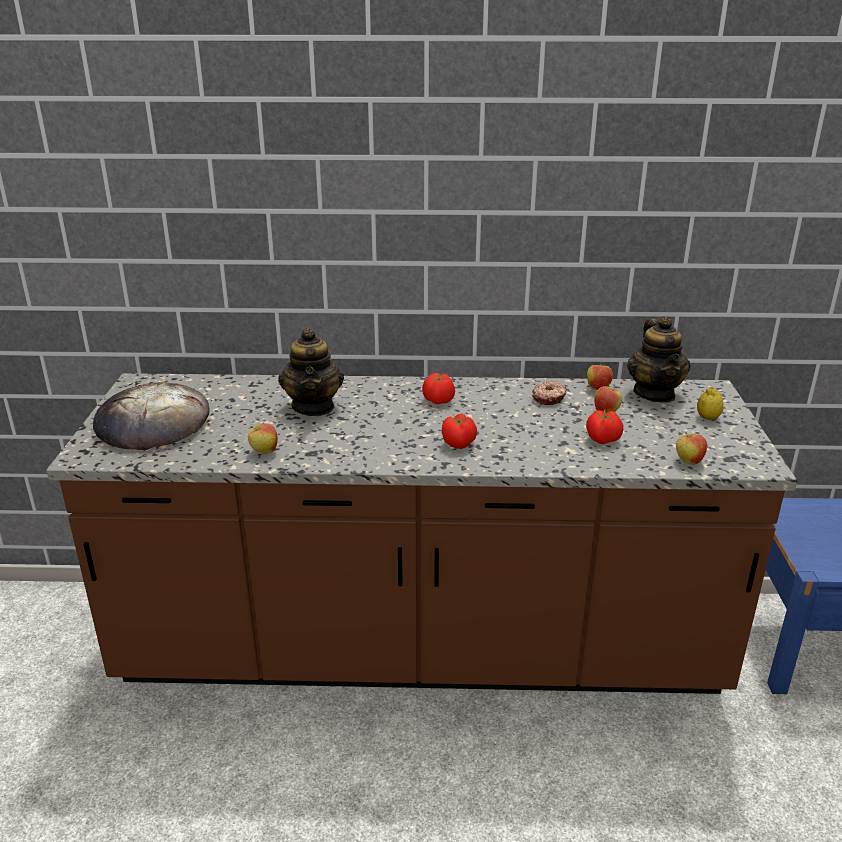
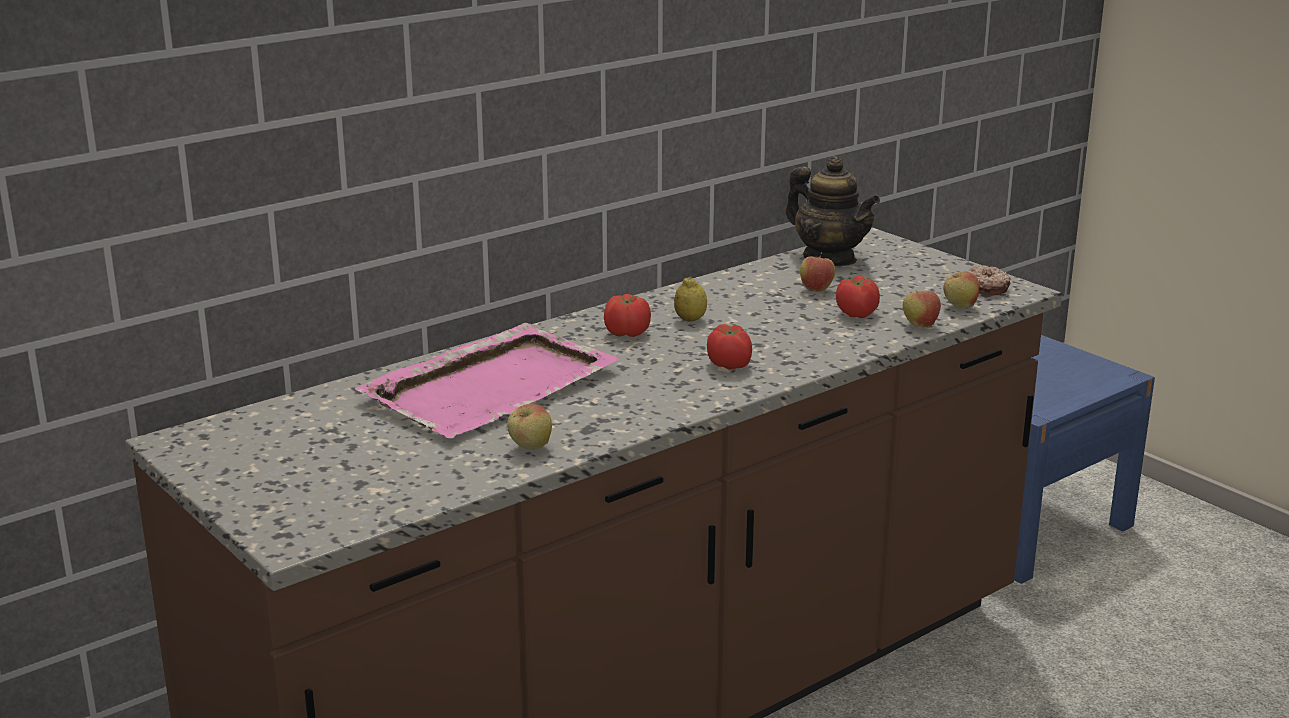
camera: 40 degrees left, 5 degrees down
bread [93,382,209,450] -> none
teapot [278,327,344,416] -> pink tray [355,323,619,438]
donut [532,380,567,405] -> donut moved to [968,265,1011,295]
apple [587,361,613,390] -> apple moved to [903,287,941,328]
lemon [697,387,724,420] -> lemon moved to [674,277,707,322]

